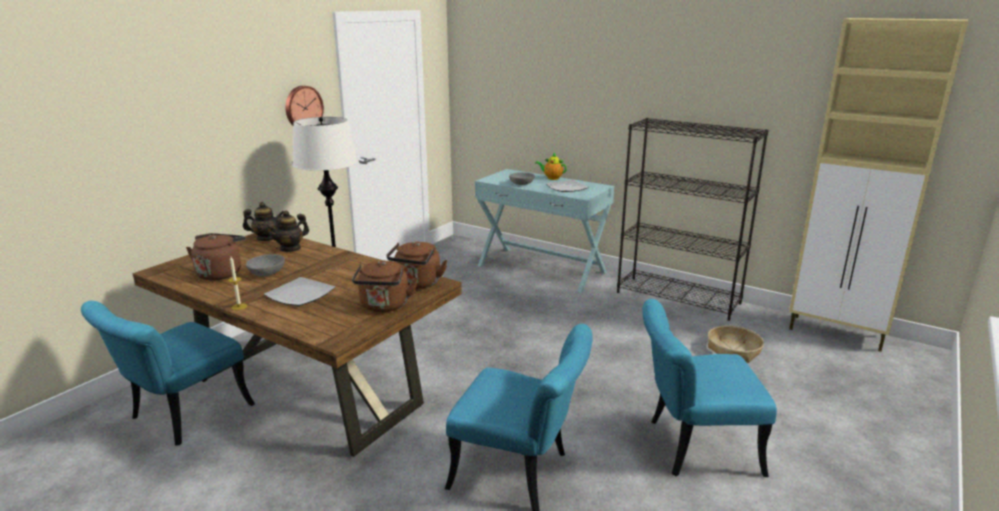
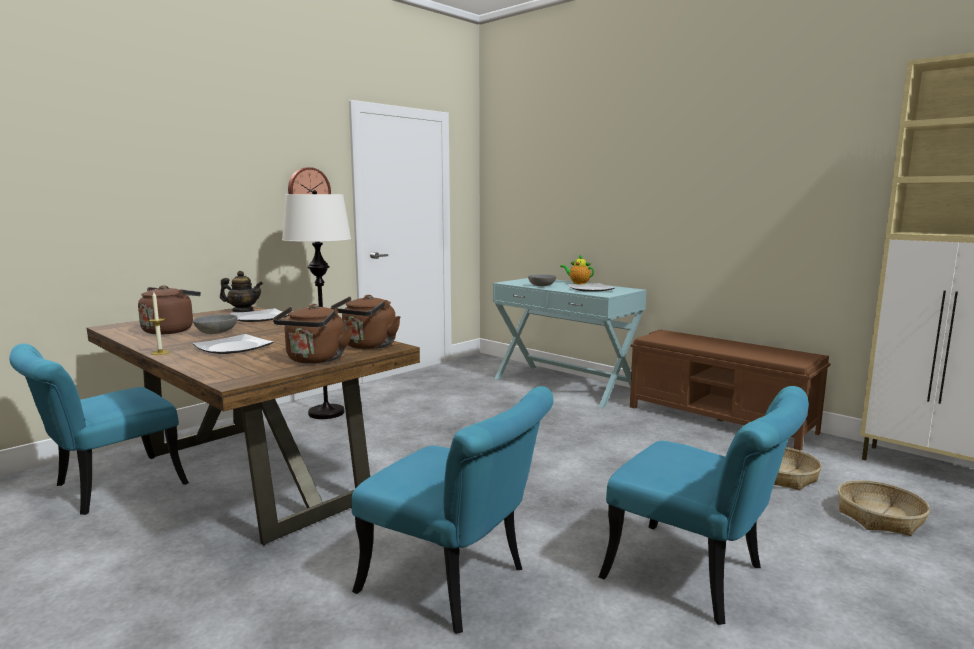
camera: 10 degrees right, 10 degrees down
teapot [266,211,309,252] -> plate [230,308,288,322]
black bookcase [617,118,769,321] -> brown bench [630,329,831,451]
turquoise chair [643,299,777,477] -> turquoise chair turned 150 degrees counterclockwise [599,386,809,625]
none -> basket [838,480,930,536]

